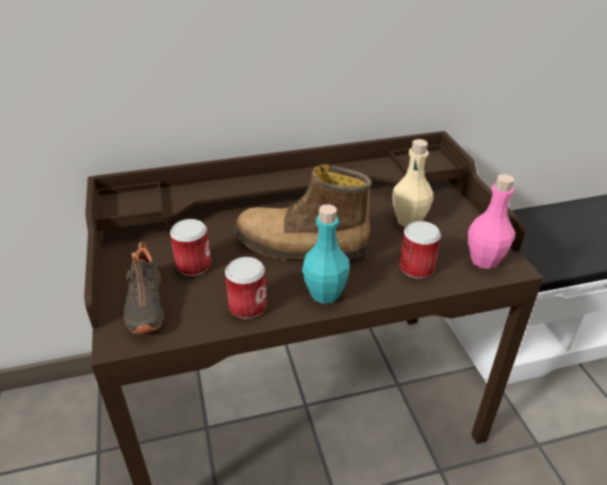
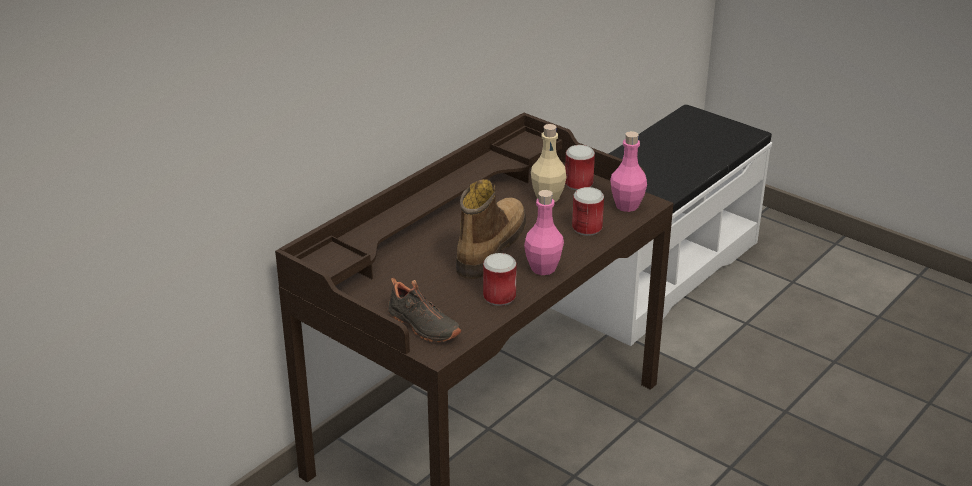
camera: 35 degrees left, 5 degrees down
can [170,219,211,276] -> can moved to [565,145,595,190]
boot [234,164,371,265] -> boot turned 135 degrees clockwise [456,179,526,279]
turquoise bottle [302,204,350,304] -> pink bottle [524,190,564,275]

